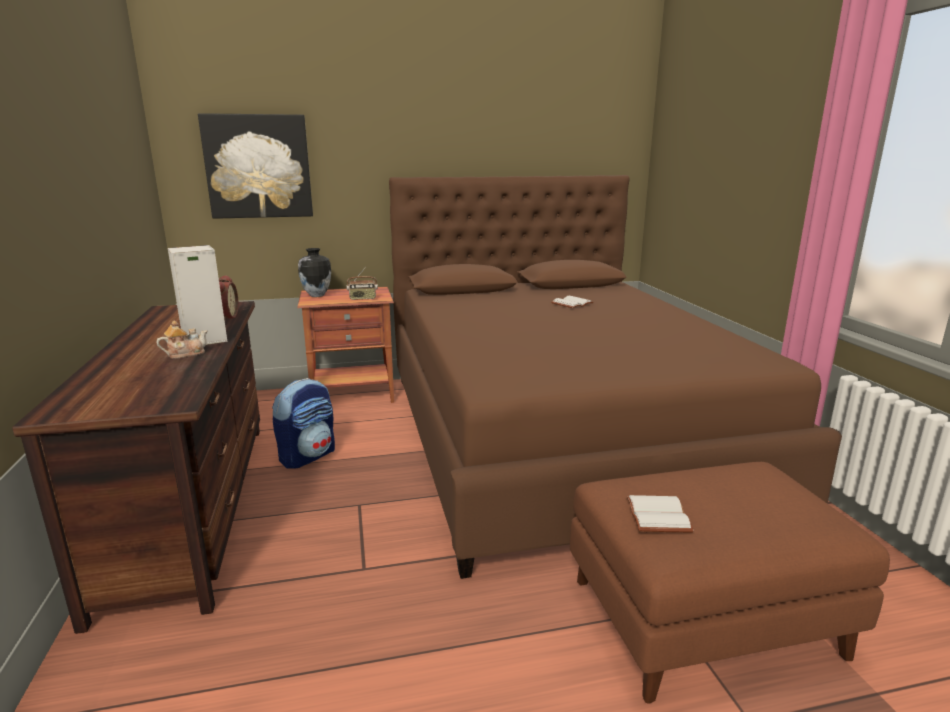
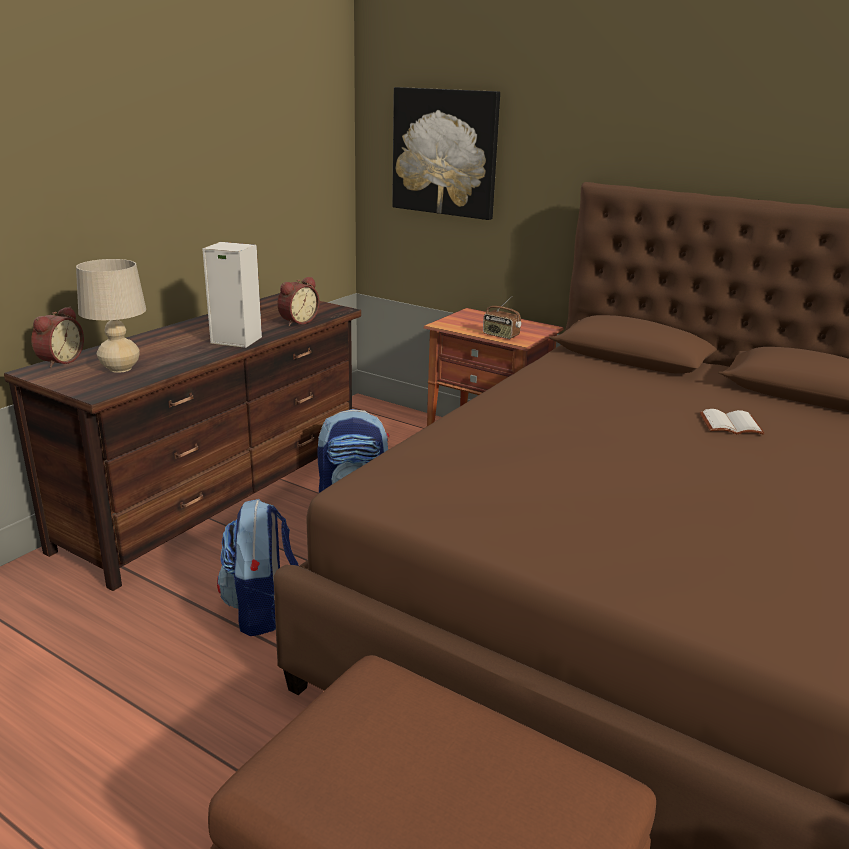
camera: 45 degrees right, 5 degrees up
teapot [157,321,208,359] -> none
vase [298,248,331,297] -> none
white book [627,495,694,532] -> none
none -> alarm clock [31,307,84,368]
none -> beige table lamp [76,259,146,373]
none -> backpack [217,499,299,636]

